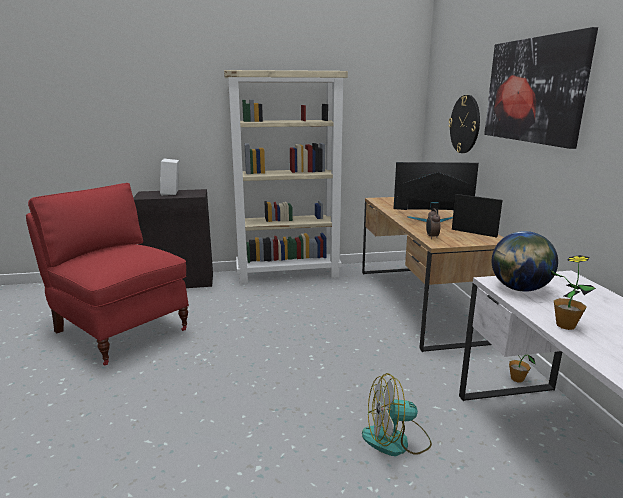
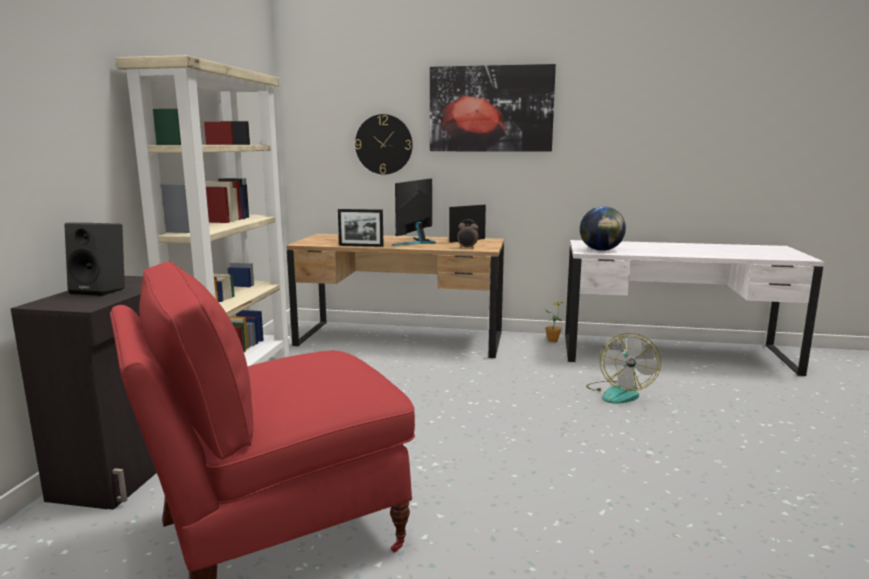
camera: 70 degrees left, 5 degrees down
white speaker [160,158,179,195] -> black speaker [64,223,125,296]
potted plant [550,255,596,330] -> none
none -> picture frame [338,209,384,247]

